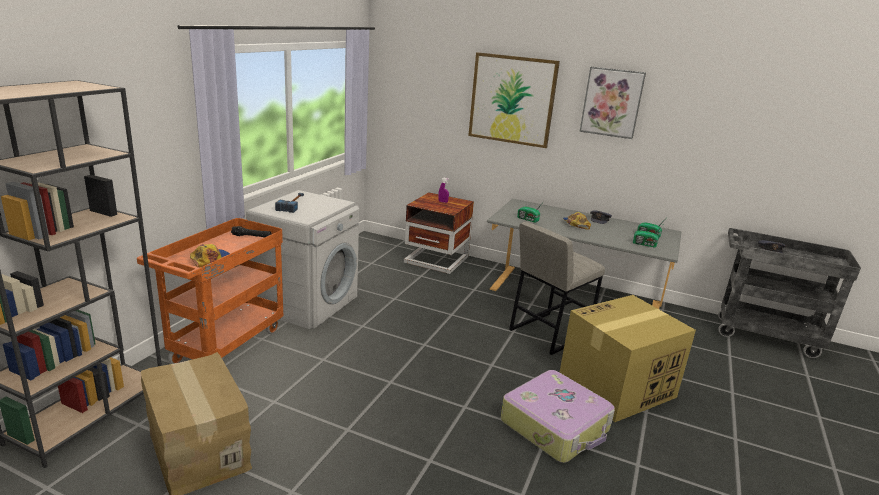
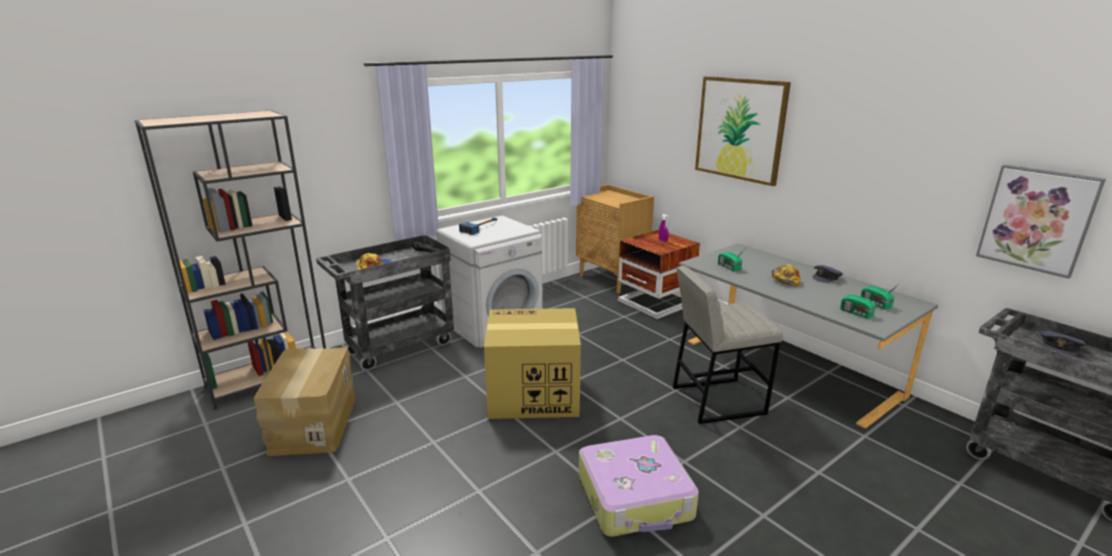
camera: 30 degrees right, 0 degrees up
orange cart [137,218,283,364] -> black cart [316,235,454,371]
cardboard box [560,295,696,422] -> cardboard box moved to [484,308,581,419]
picture [579,67,646,139] -> picture moved to [976,165,1106,279]
none -> brown cabinet [576,184,654,294]

